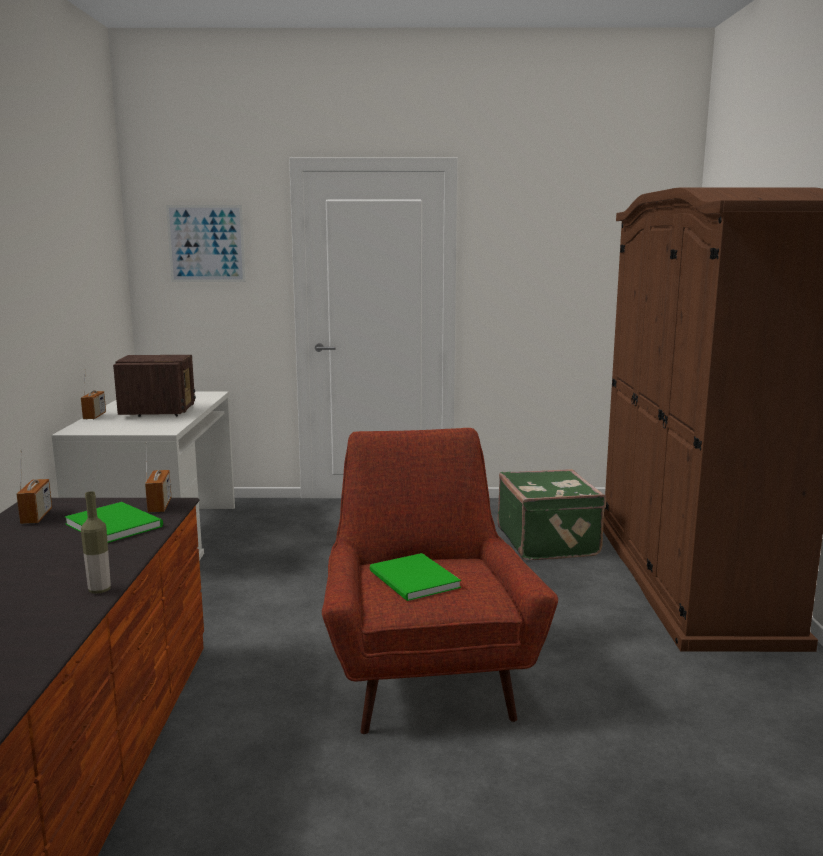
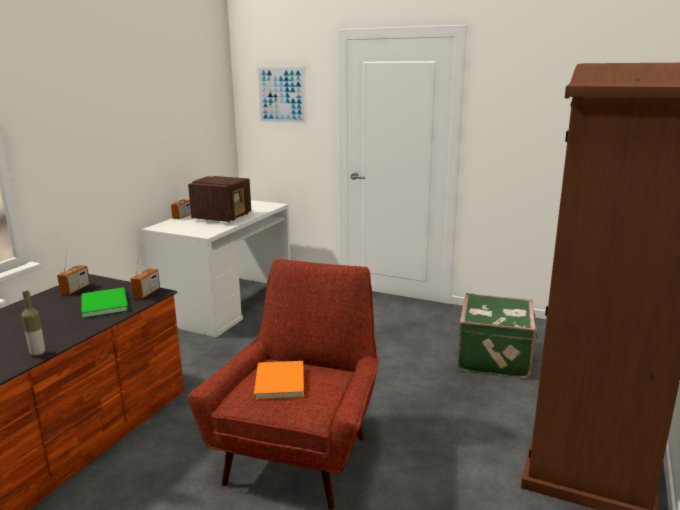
camera: 25 degrees right, 5 degrees up
green book [370,553,461,601] -> orange book [254,361,304,399]

